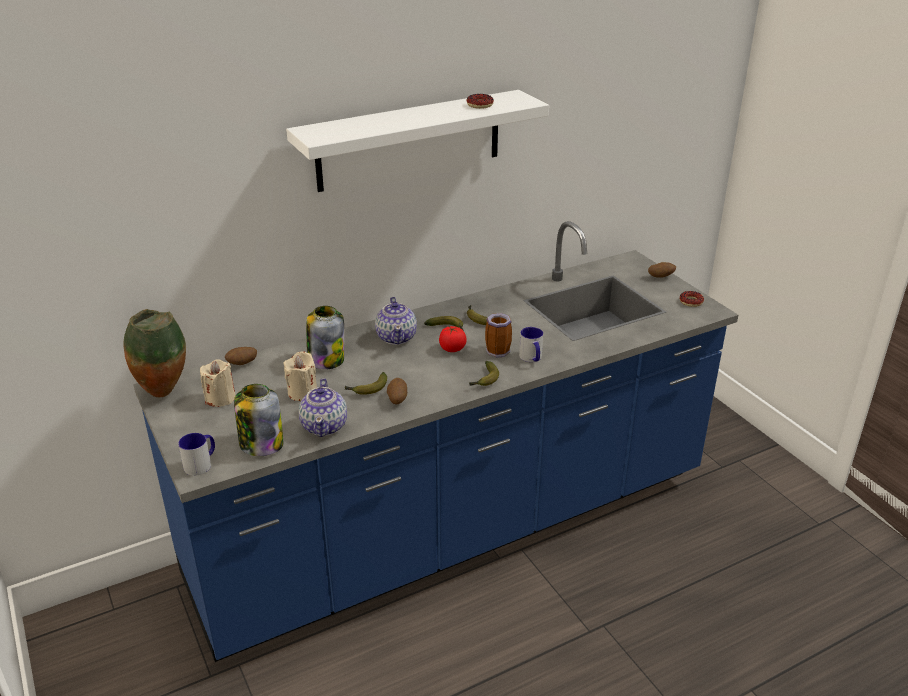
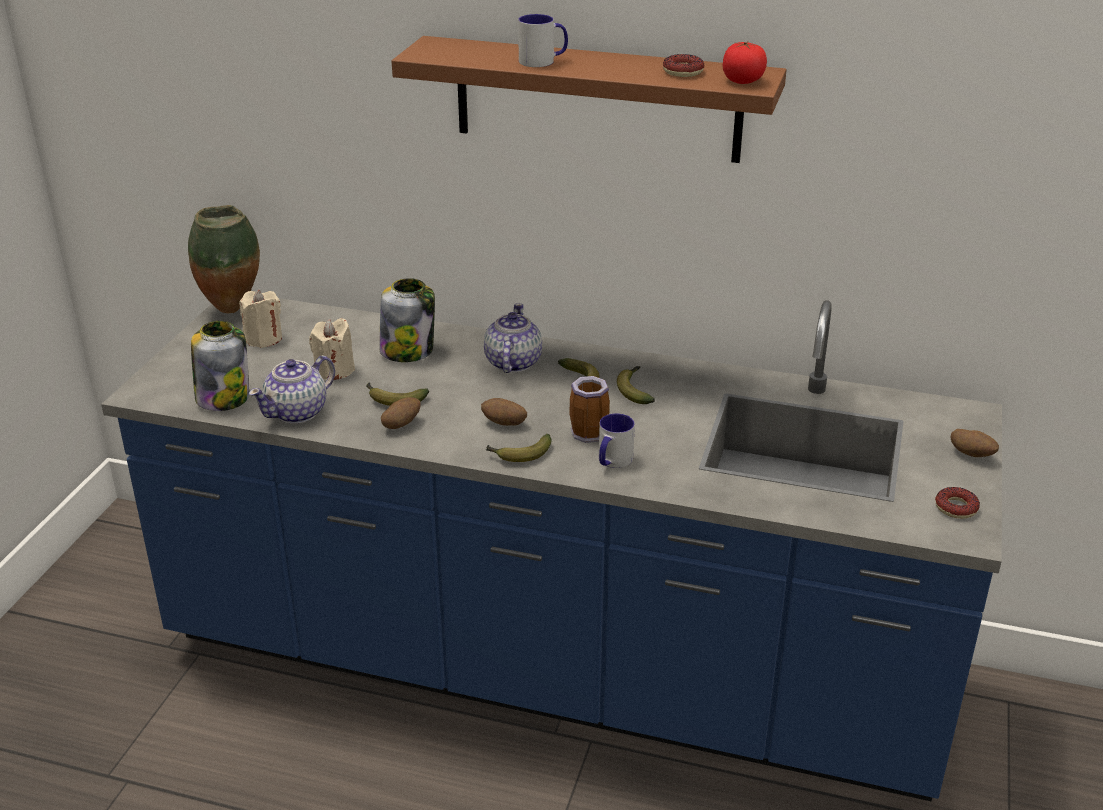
camera: 45 degrees right, 0 degrees up
mug [178,433,215,476] -> mug moved to [518,14,568,67]
potato [225,347,257,365] -> potato moved to [481,398,527,426]
white shelf [286,90,549,192] -> brown shelf [392,36,786,163]
teapot [375,297,417,345] -> teapot turned 150 degrees clockwise [484,303,542,373]
tomato [439,326,467,352] -> tomato moved to [723,42,767,84]

